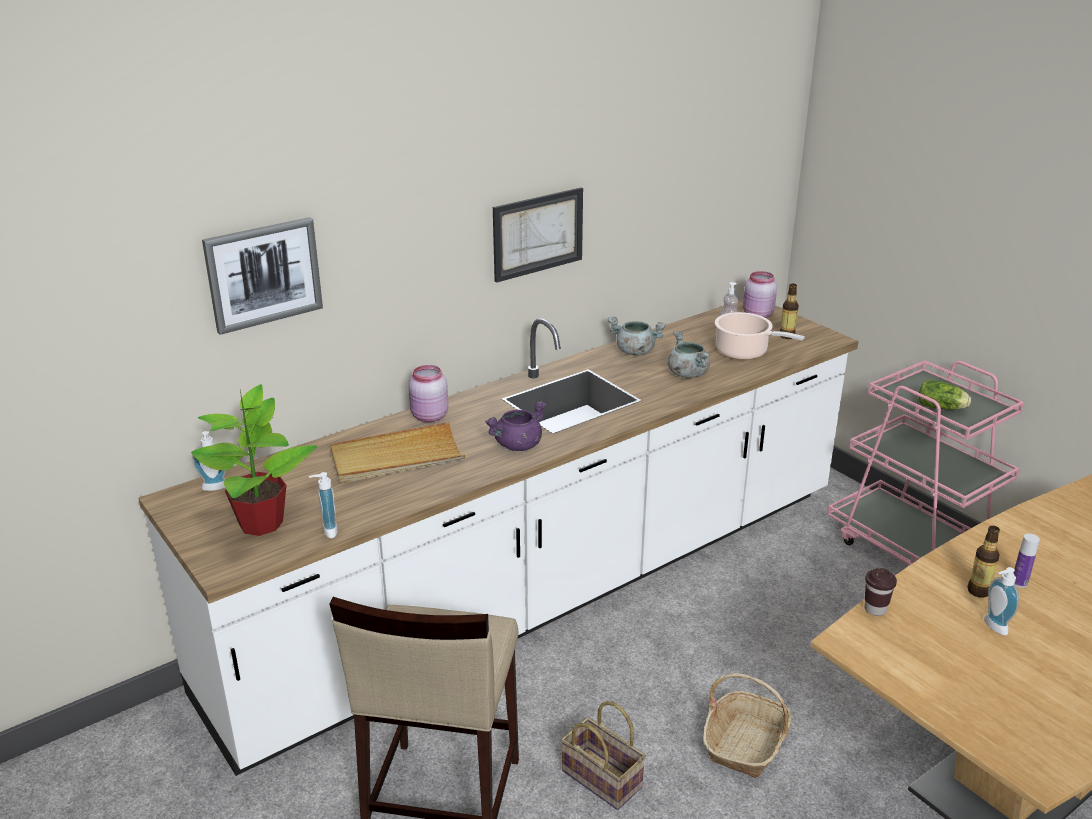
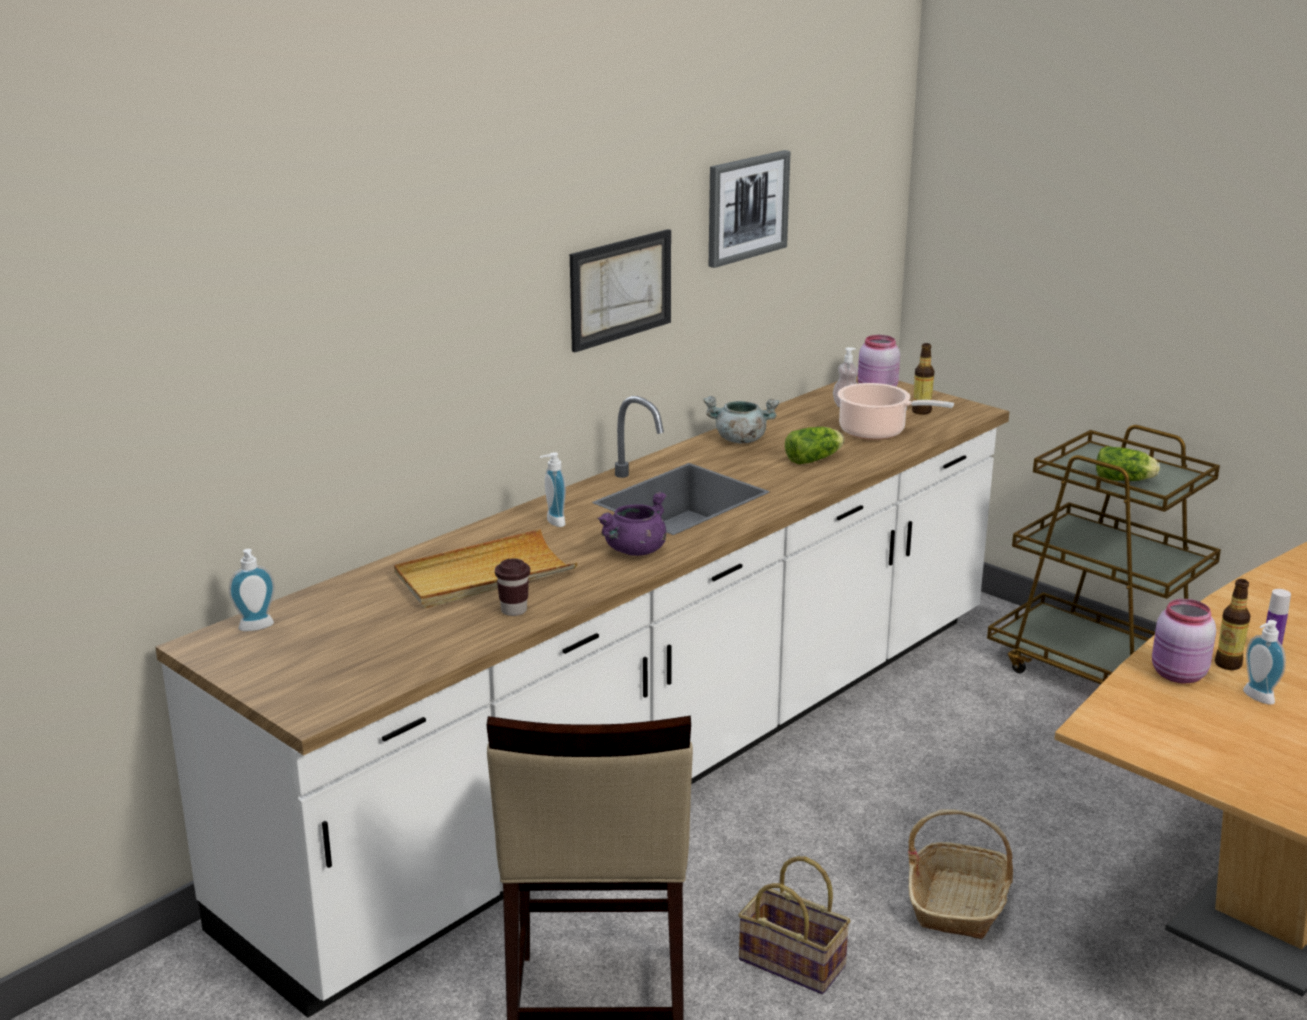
camera: 10 degrees left, 5 degrees down
potted plant [191,384,317,536] -> none
picture [202,217,323,335] -> picture moved to [709,150,791,268]
soap dispenser [309,472,338,538] -> soap dispenser moved to [540,452,566,527]
pink jar [409,365,448,422] -> pink jar moved to [1152,599,1216,683]
grey cooking pot [668,331,711,378] -> lettuce [785,427,844,464]
pink cart [827,360,1024,565] -> brown cart [987,425,1221,684]
brown cup [864,568,897,616] -> brown cup moved to [495,558,530,616]

